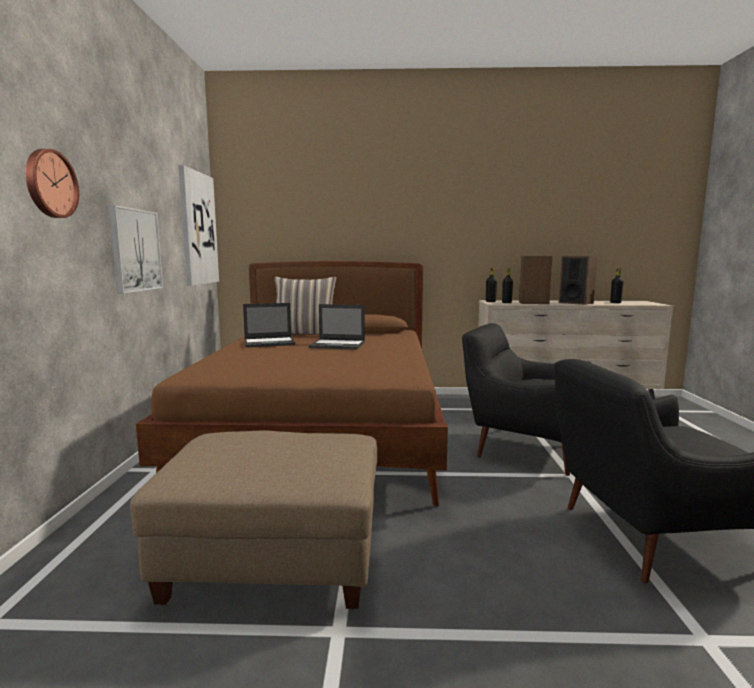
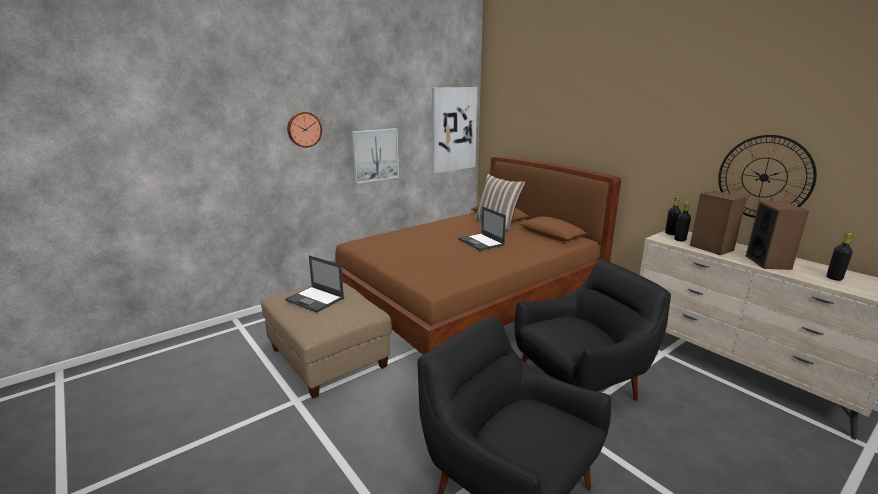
camera: 50 degrees right, 10 degrees up
laptop [243,303,295,348] -> laptop moved to [285,255,344,313]
black armchair [462,323,591,476] -> black armchair turned 75 degrees clockwise [514,259,671,401]
none -> wall clock [718,135,817,218]

